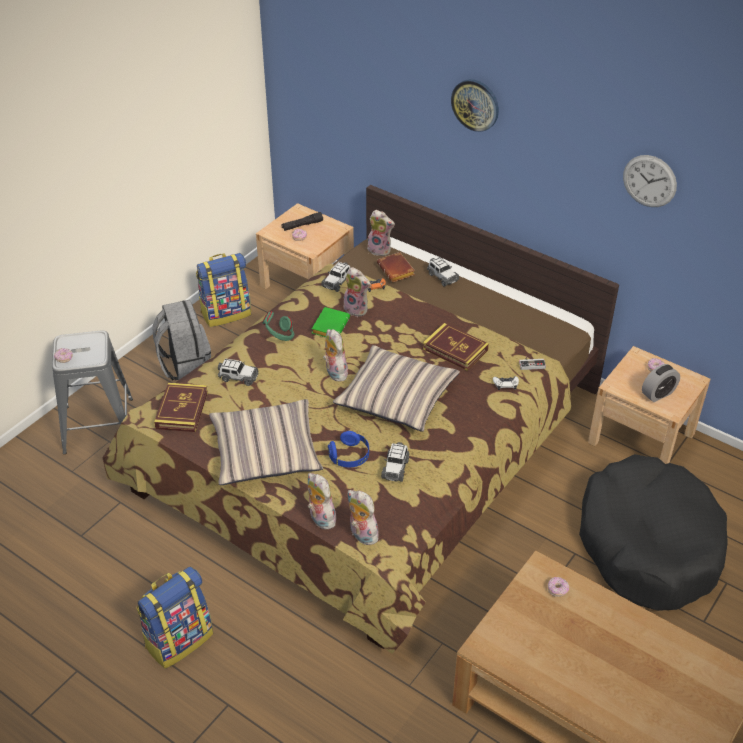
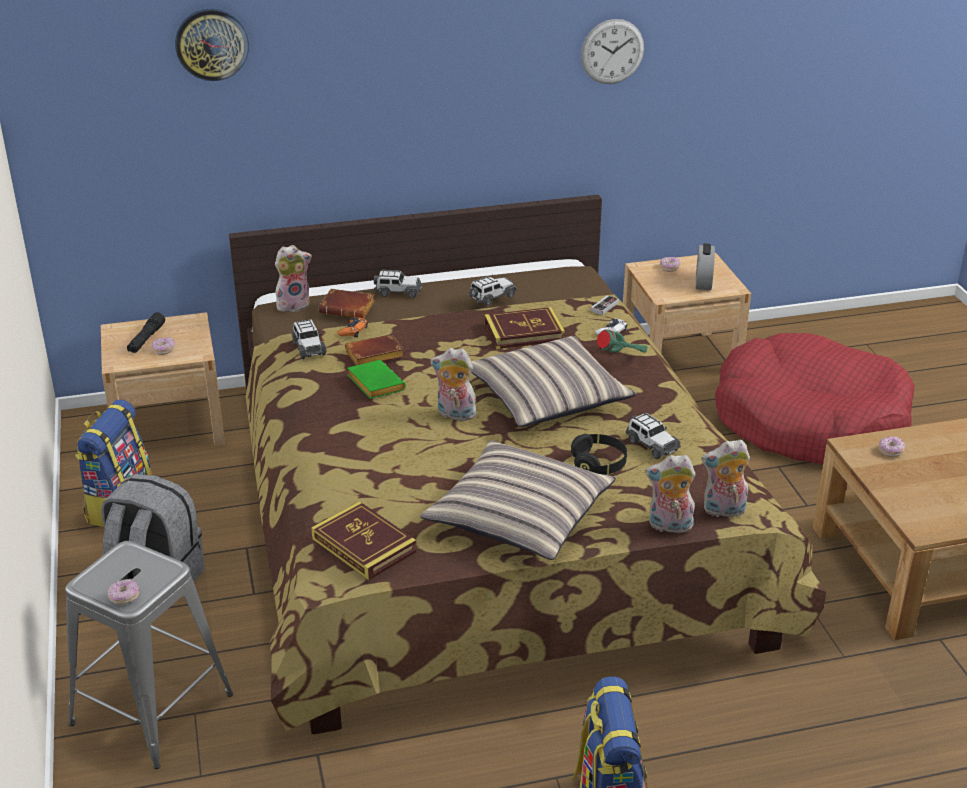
camera: 50 degrees left, 10 degrees down
toy car [218,359,258,386] -> toy car moved to [468,276,517,306]
green headphones [262,311,294,341] -> green headphones moved to [597,330,647,353]
blue headphones [328,431,369,467] -> black headphones [571,434,627,475]
plush toy [343,267,371,317] -> brown book [345,334,404,365]
wall clock [451,79,499,132] -> wall clock moved to [175,8,249,81]
black dog bed [579,454,728,611] -> red dog bed [715,333,915,465]

